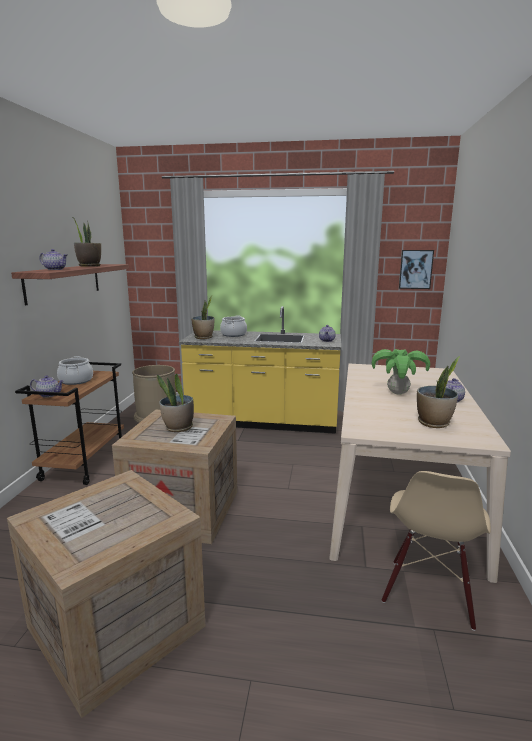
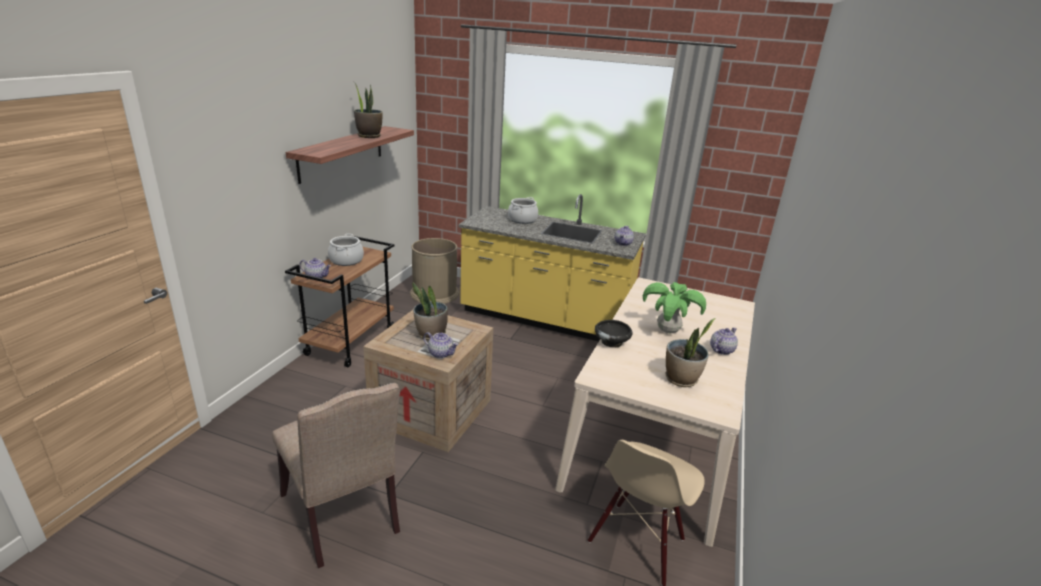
camera: 10 degrees right, 10 degrees up
crate [7,470,205,718] -> beige chair [272,383,400,568]
teapot [39,249,68,270] -> teapot moved to [423,332,459,358]
potted plant [191,296,214,339] -> none
picture [399,250,434,289] -> none
none -> black bowl [595,320,633,348]

